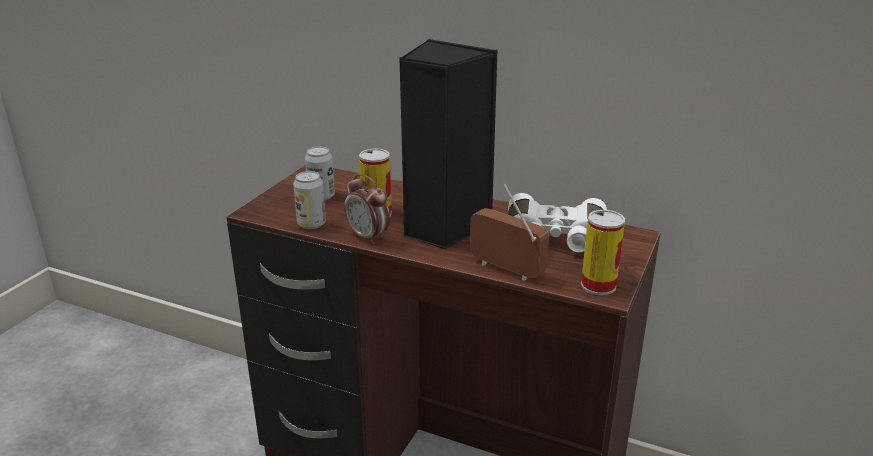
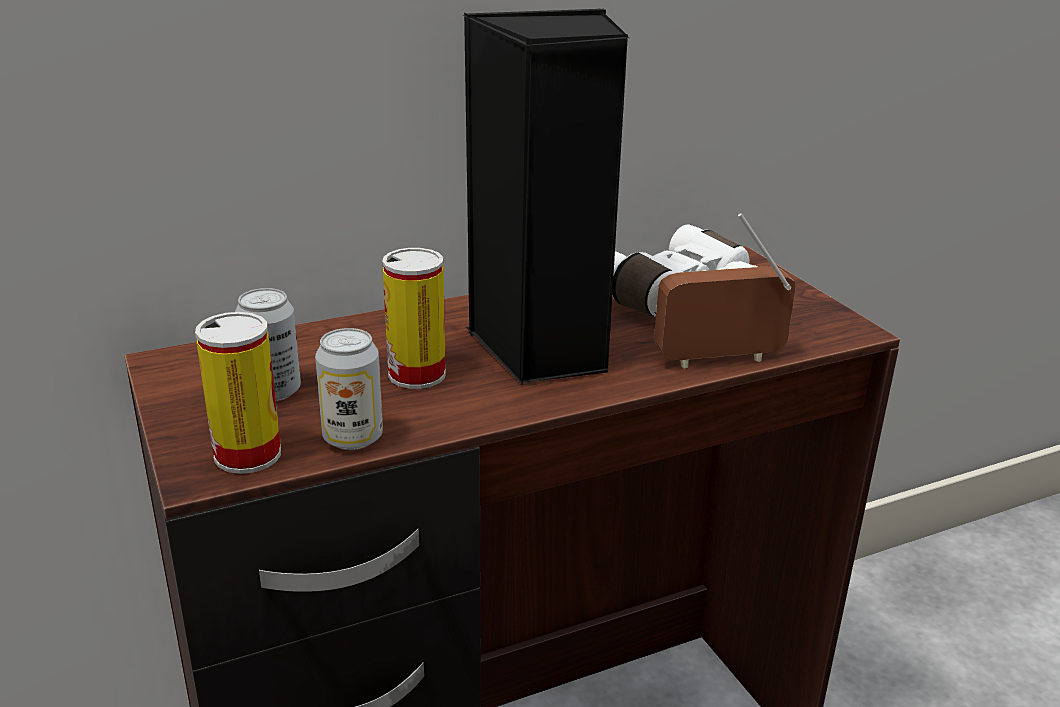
camera: 50 degrees left, 0 degrees up
alarm clock [344,173,390,245] -> none
can [581,210,625,295] -> can moved to [195,312,281,474]

